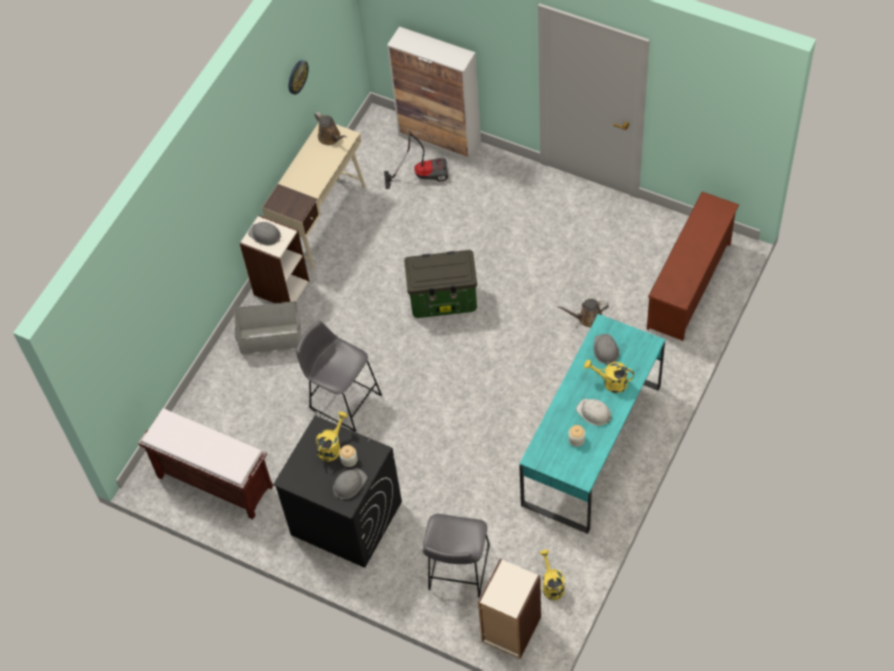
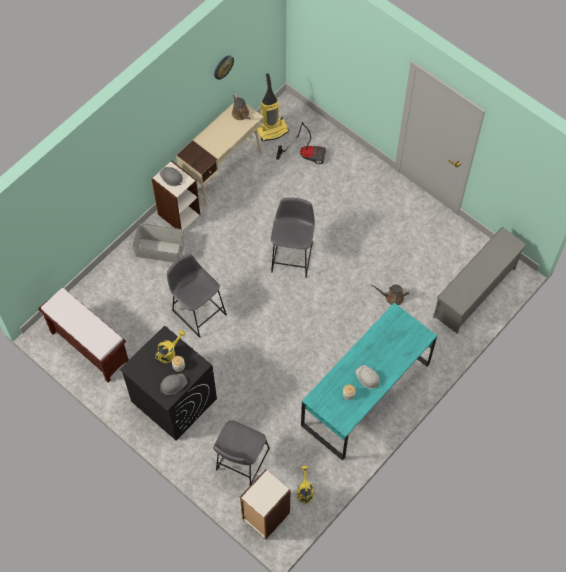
camera: 10 degrees right, 5 degrees up
cabinet [387,27,481,162] -> none
storage box [404,250,477,318] -> grey stool [271,198,315,278]
yellow watering can [584,360,634,393] -> none
grey hard hat [594,334,619,365] -> none
brown shoe rack [647,192,739,341] -> grey shoe rack [433,227,527,333]
none -> vacuum cleaner [257,73,289,141]

